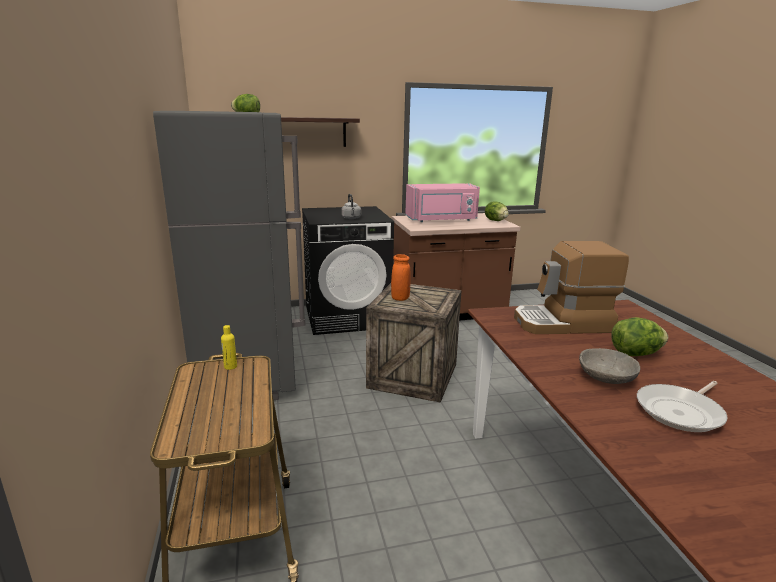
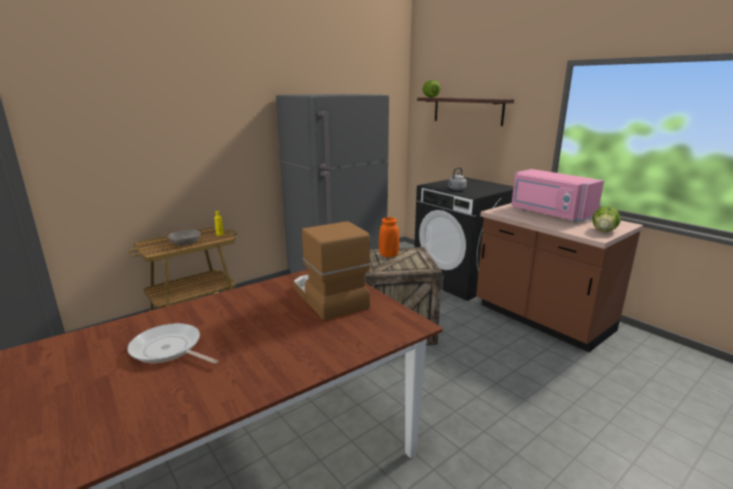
camera: 65 degrees right, 0 degrees up
grey bowl [579,348,640,384] -> grey bowl moved to [168,230,201,245]
lettuce [611,317,668,356] -> none

